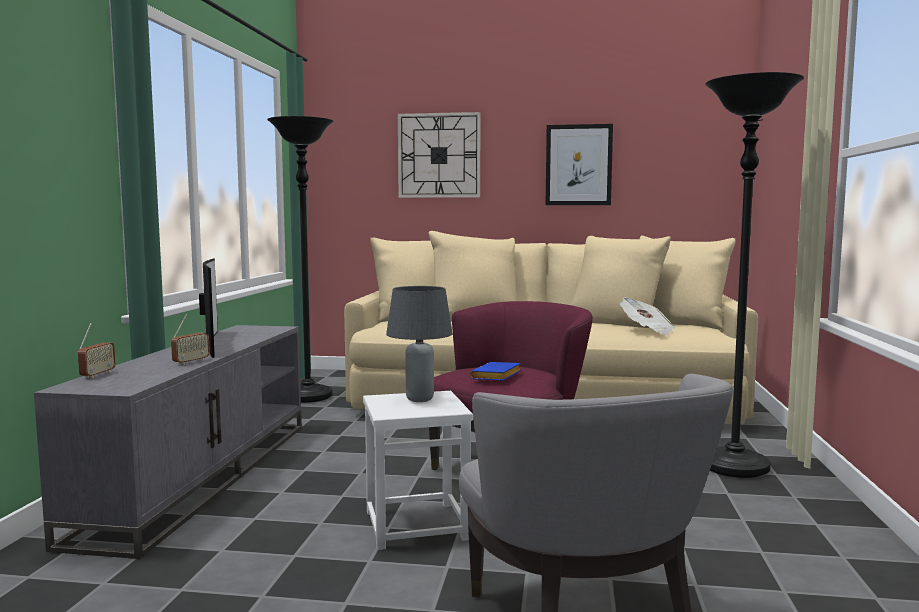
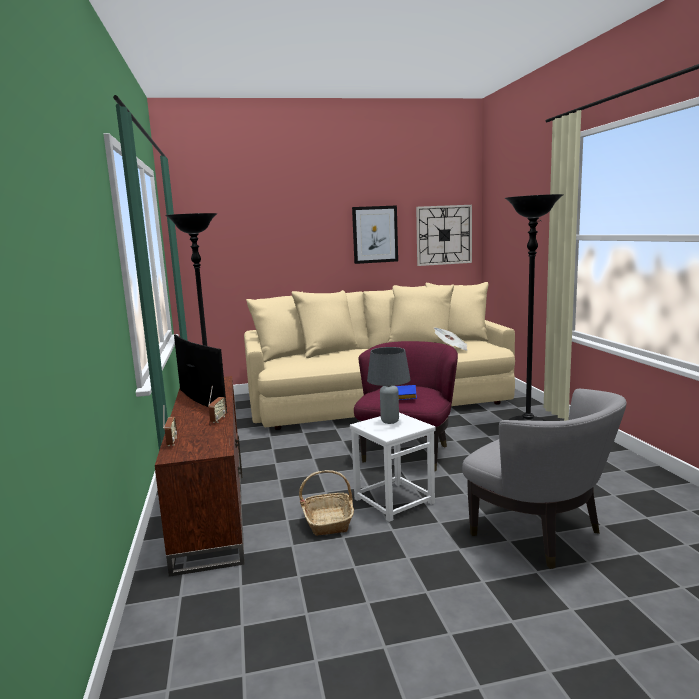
camera: 20 degrees left, 5 degrees up
grey tv stand [34,325,302,559] -> brown tv stand [155,376,245,577]
wall clock [398,112,481,198] -> wall clock moved to [416,205,472,266]
none -> basket [299,470,354,536]

